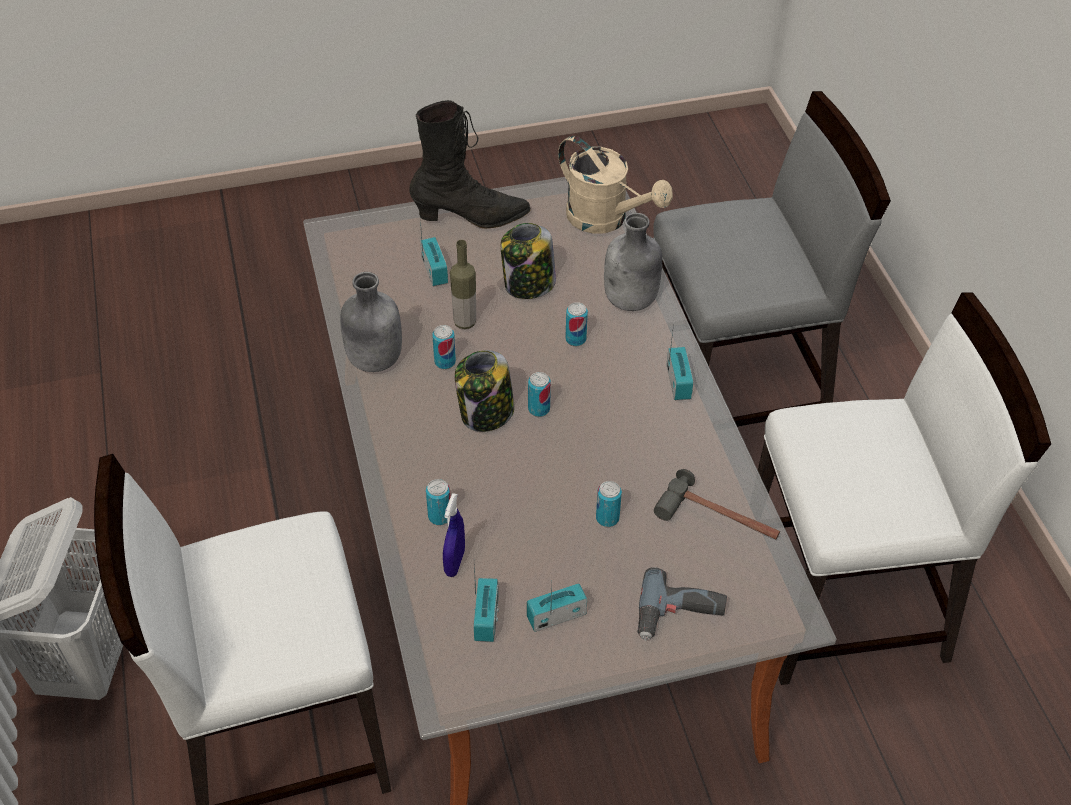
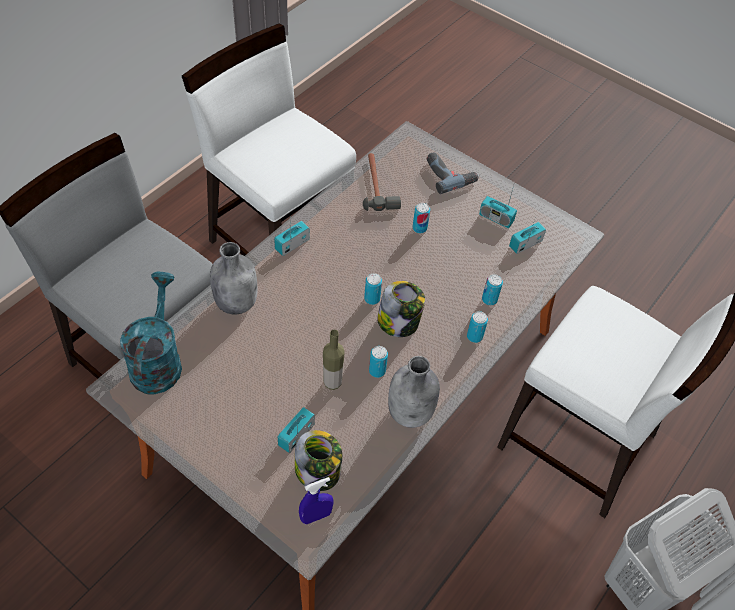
camera: 130 degrees left, 5 degrees up
black boot [409,100,531,228] -> none
blue spray bottle [443,493,465,577] -> blue spray bottle moved to [299,477,333,524]
jar [501,223,556,299] -> jar moved to [295,430,342,491]
beige watering can [558,136,673,234] -> turquoise watering can [120,272,182,395]
can [565,302,588,346] -> can moved to [467,311,488,343]

